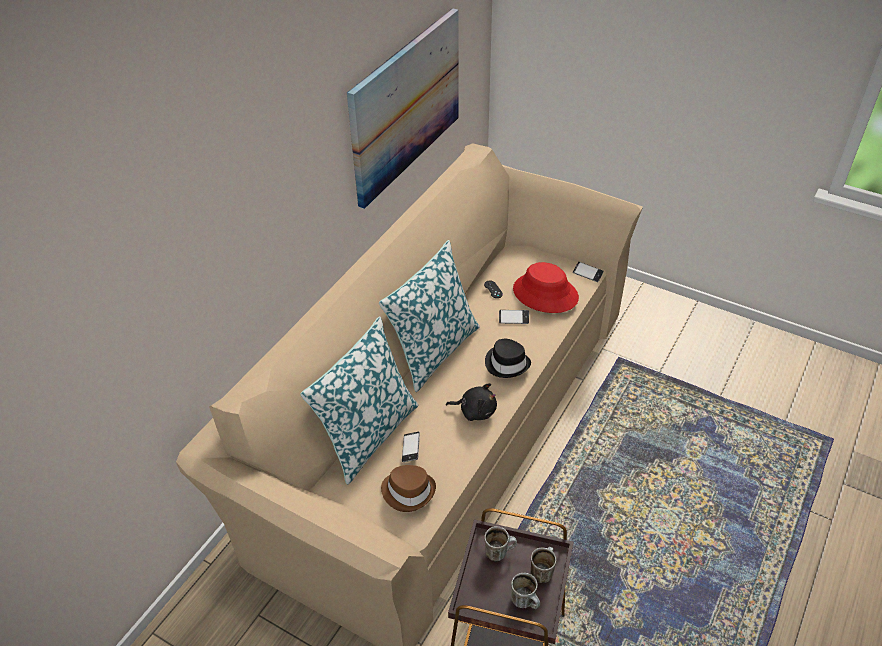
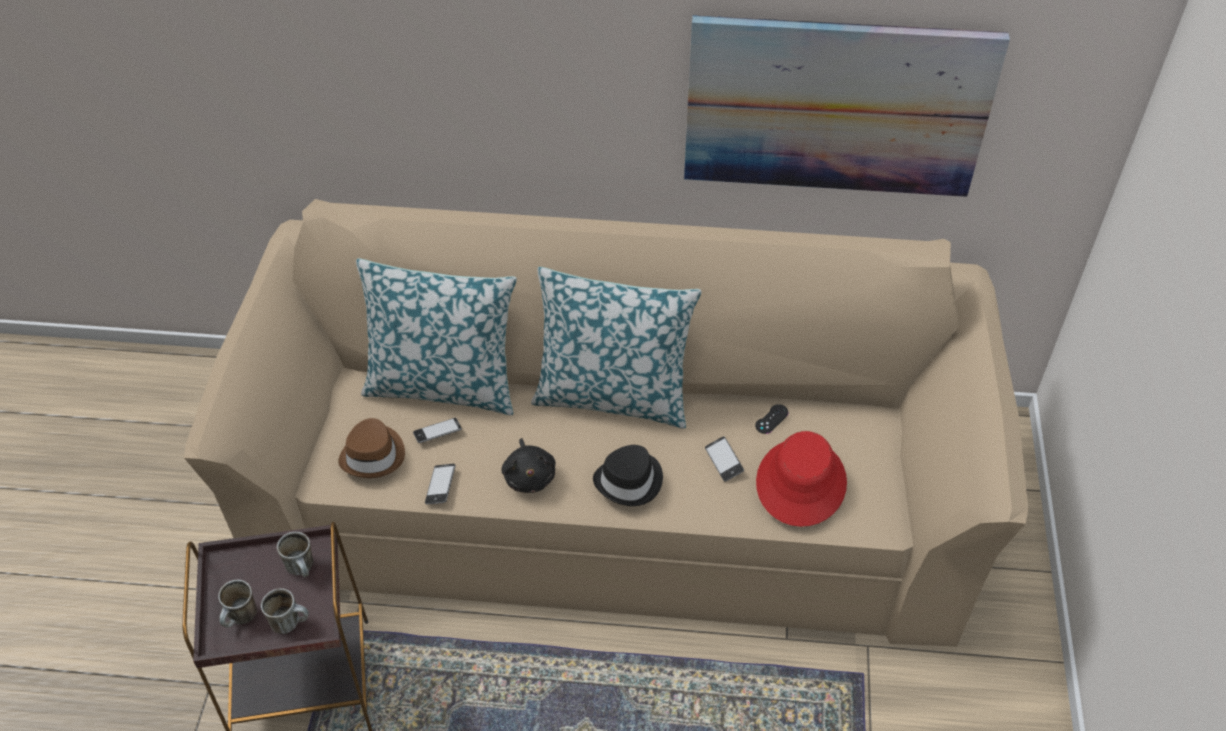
camera: 65 degrees right, 5 degrees up
phone [573,262,604,282] -> phone moved to [425,464,456,505]

